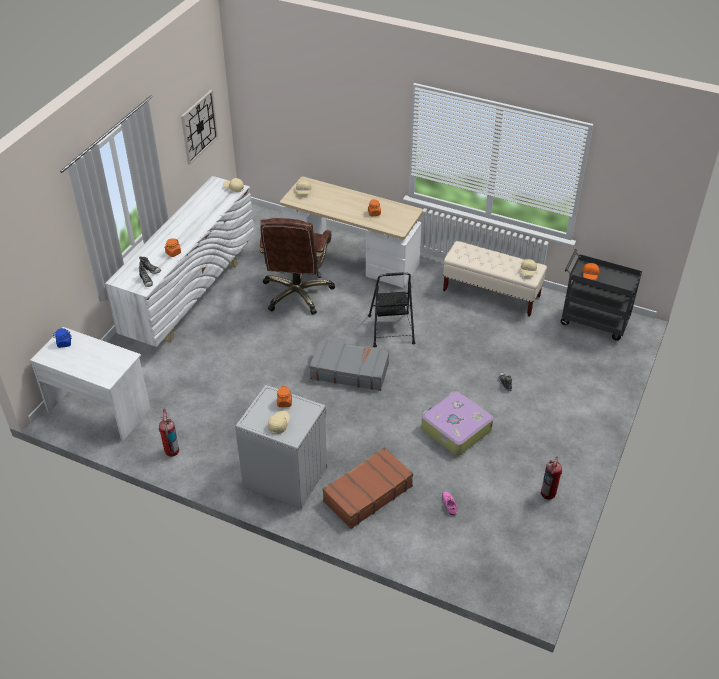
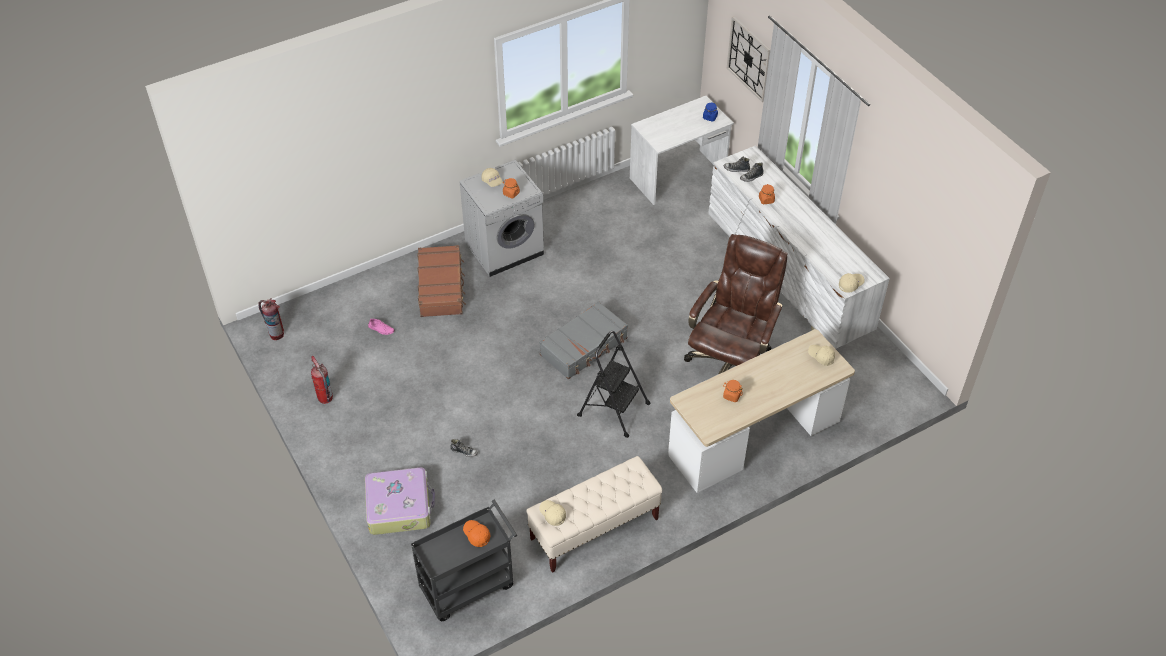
camera: 125 degrees right, 5 degrees up
fire extinguisher [159,409,179,457] -> fire extinguisher moved to [258,298,284,340]
wall clock [181,90,218,165] -> wall clock moved to [727,16,771,102]
brown office chair [260,218,335,315] -> brown office chair turned 75 degrees clockwise [684,234,788,374]
suitcase [421,391,493,456] -> suitcase moved to [365,467,435,535]

